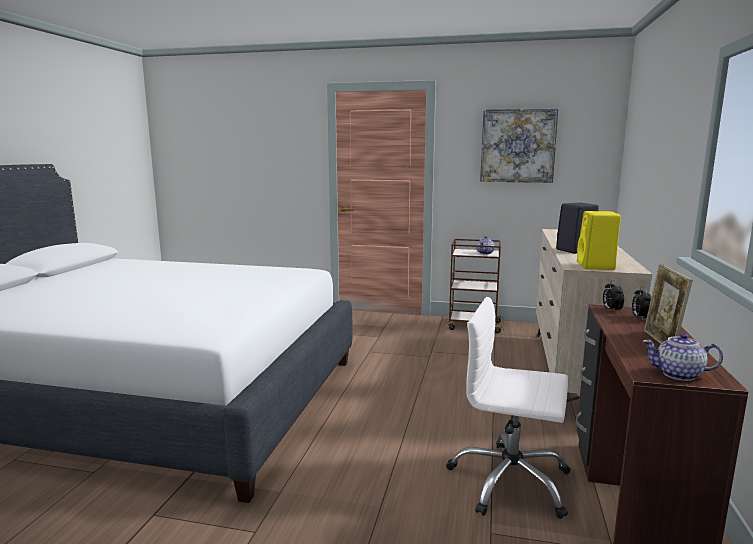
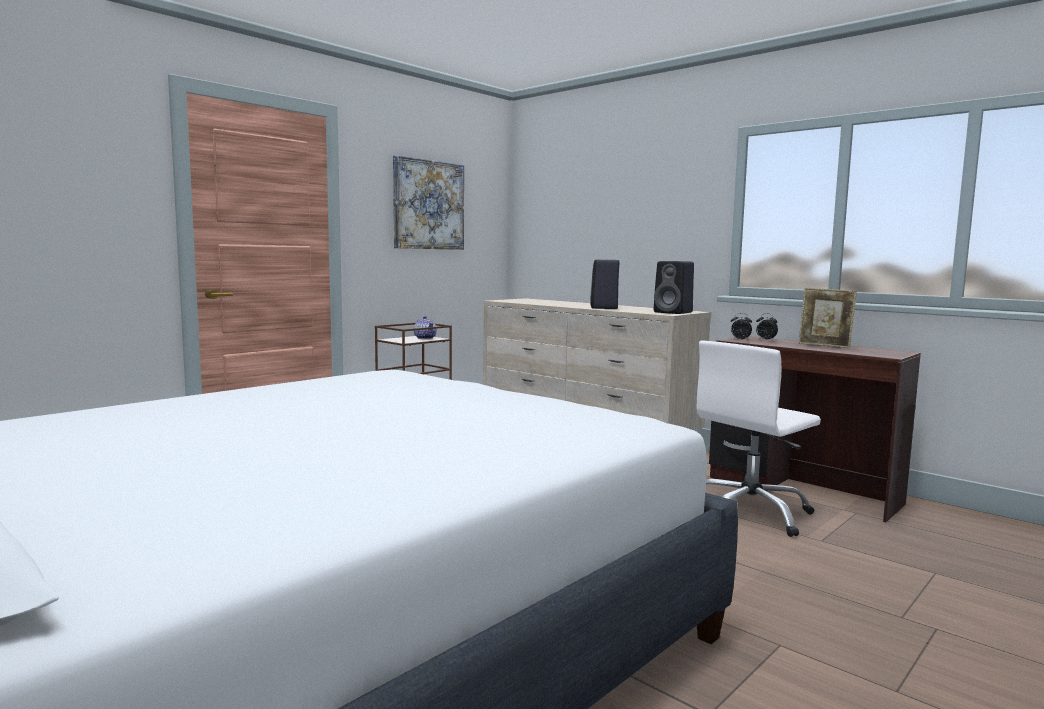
camera: 60 degrees left, 5 degrees down
yellow speaker [577,211,621,270] -> black speaker [654,261,694,314]
teapot [643,333,723,381] -> none

